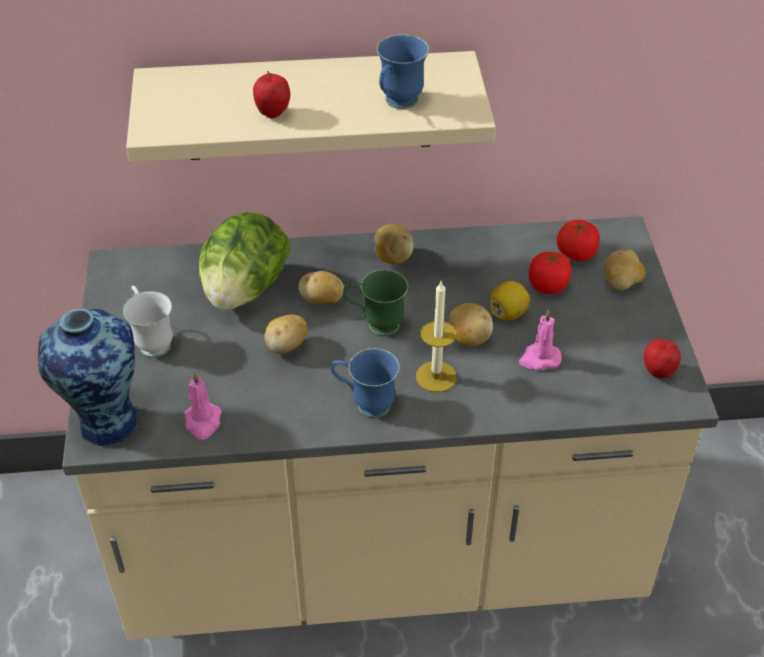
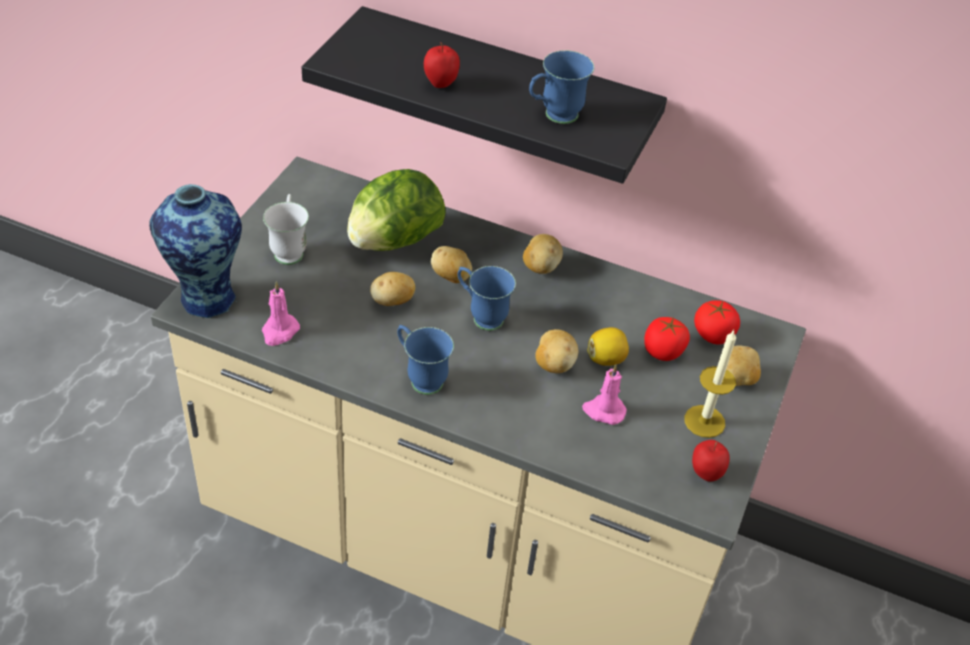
camera: 25 degrees right, 0 degrees up
beige shelf [126,51,496,162] -> black shelf [302,6,667,184]
green mug [343,270,408,335] -> blue mug [458,266,516,331]
candle [416,282,457,392] -> candle moved to [684,330,736,438]

